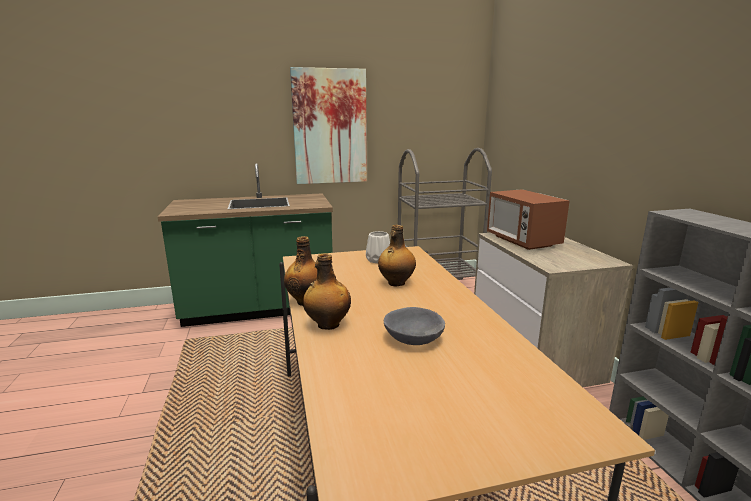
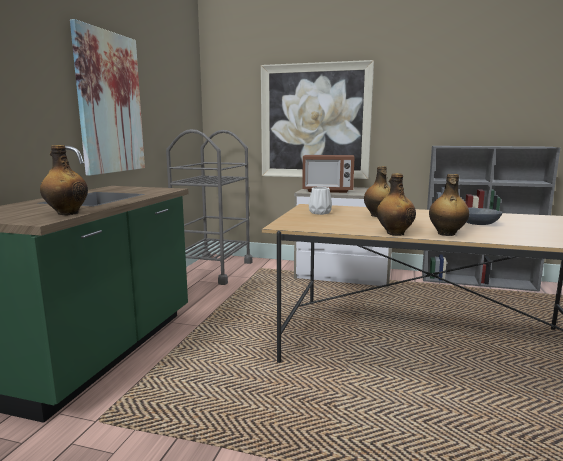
camera: 60 degrees left, 5 degrees down
none -> bottle [40,145,88,215]
none -> picture [261,60,374,179]

